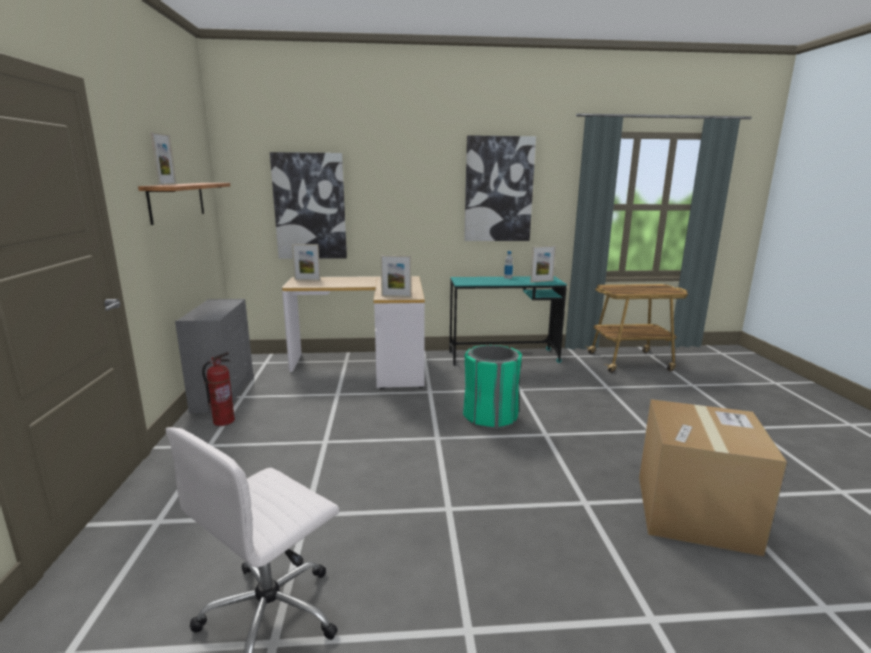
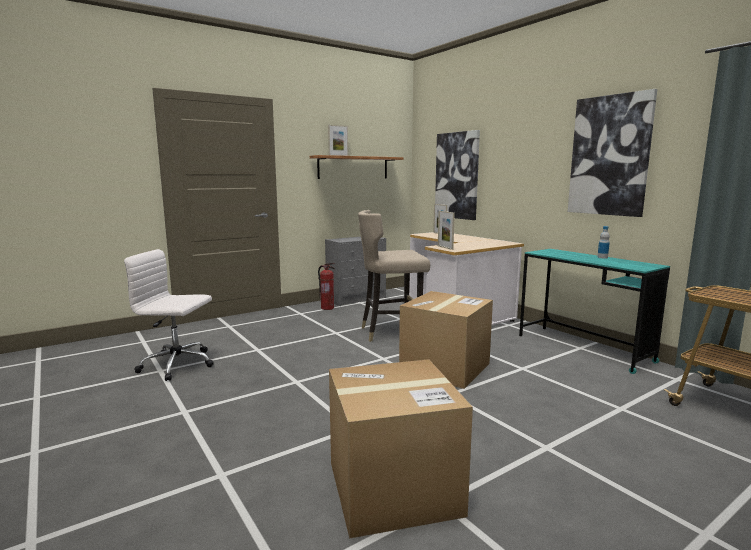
camera: 60 degrees right, 5 degrees down
green trash can [463,345,522,429] -> cardboard box [399,291,493,389]
picture frame [530,246,556,283] -> none
none -> beige stool [358,210,430,342]

